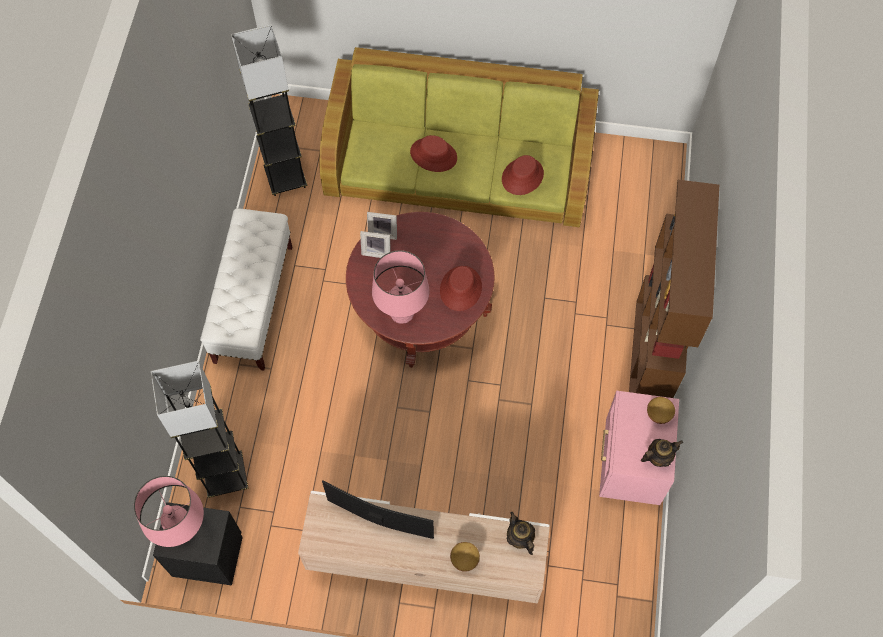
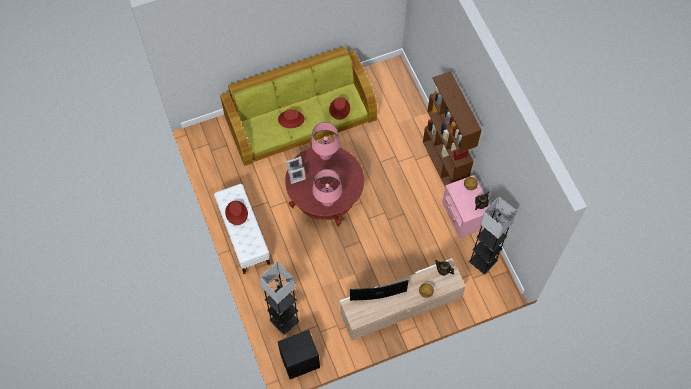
camera: 30 degrees left, 0 degrees up
pink table lamp [134,476,204,547] -> pink table lamp moved to [311,122,340,160]
grey floor lamp [231,24,307,196] -> grey floor lamp moved to [469,196,517,275]
red hat [440,266,482,311] -> red hat moved to [225,201,248,225]

